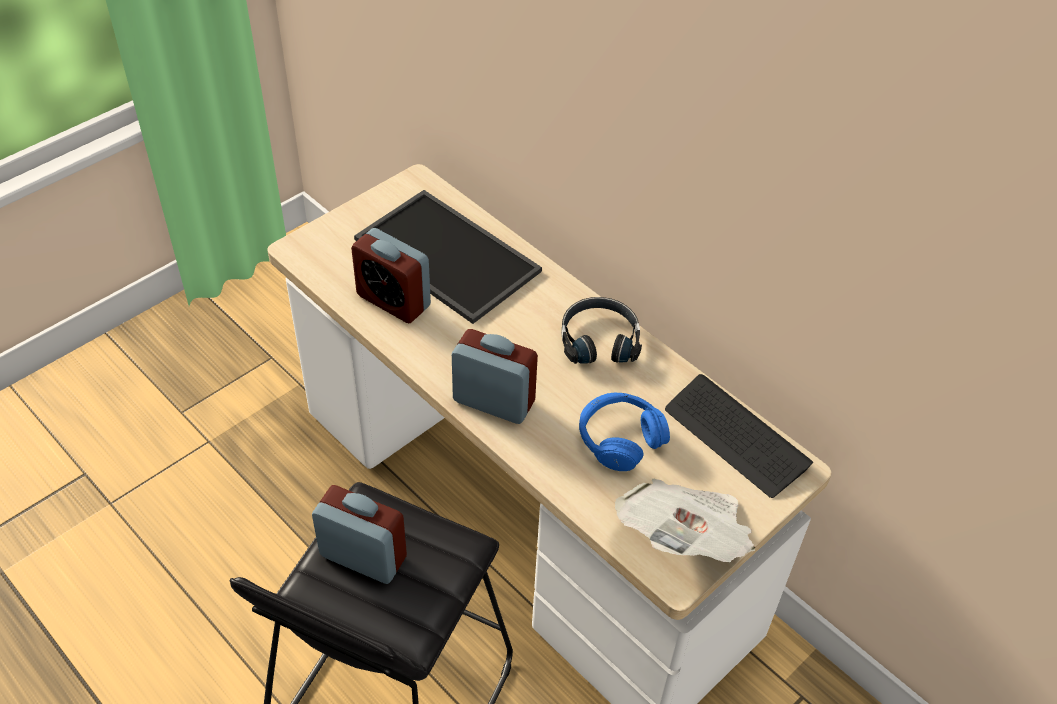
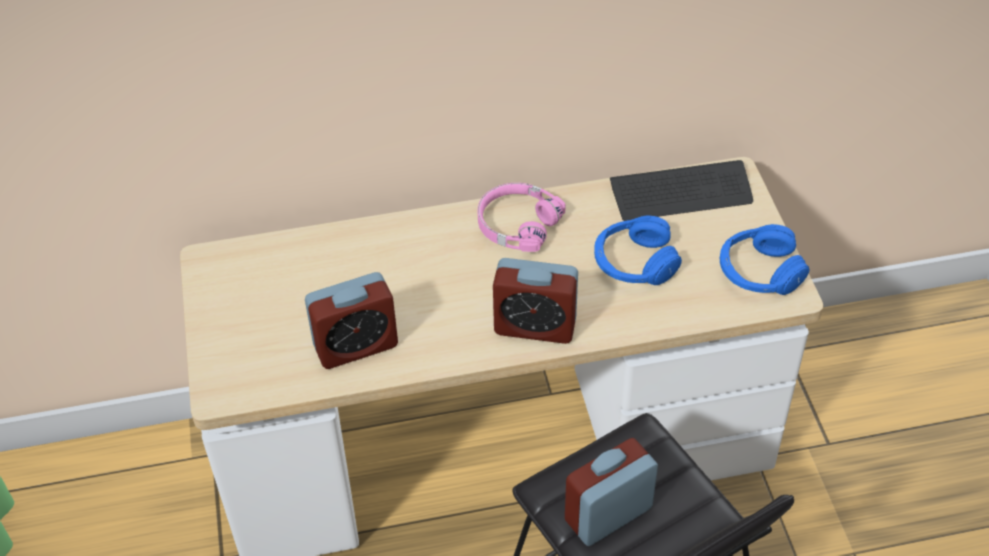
camera: 55 degrees left, 0 degrees up
tray [354,190,542,324] -> none
alarm clock [452,329,538,424] -> alarm clock turned 135 degrees counterclockwise [493,258,578,344]
black headphones [562,297,642,364] -> pink headphones [478,183,566,252]
newspaper [615,479,755,562] -> blue headphones [720,224,810,295]

